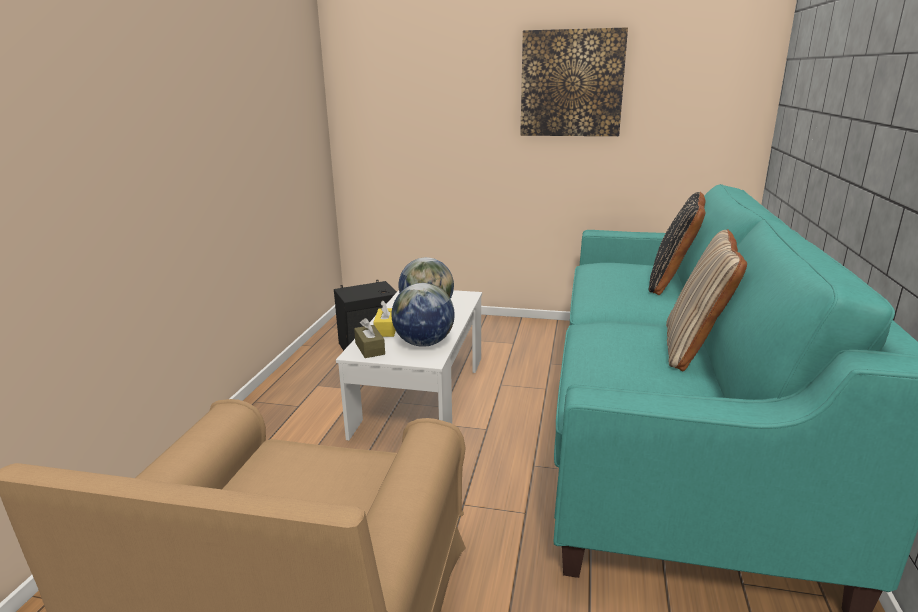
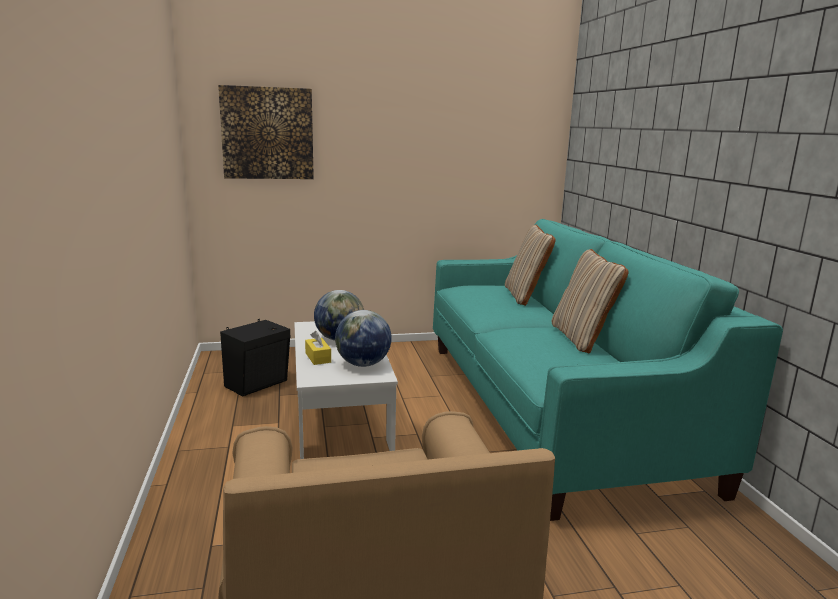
camera: 25 degrees left, 5 degrees down
brown tissue box [354,318,385,358] -> none
picture [520,27,628,136] -> picture moved to [218,85,314,179]
black pillow [649,192,706,295] -> beige pillow [505,225,556,306]

